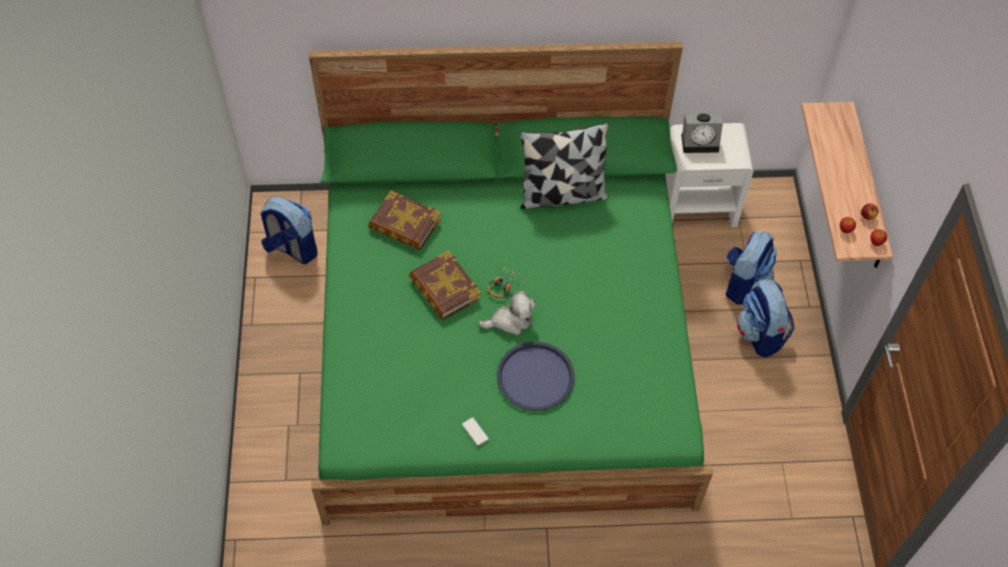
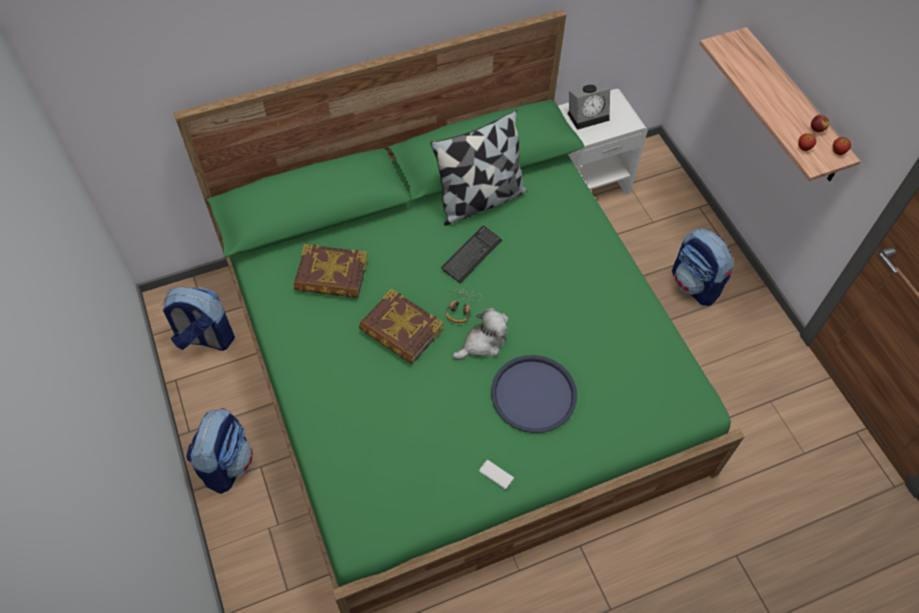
camera: 20 degrees left, 0 degrees up
backpack [726,231,777,305] -> backpack moved to [186,408,253,494]
none -> keyboard [441,226,502,283]

